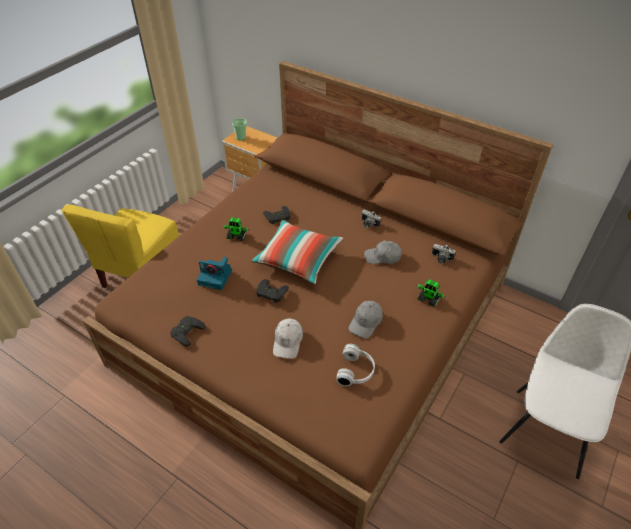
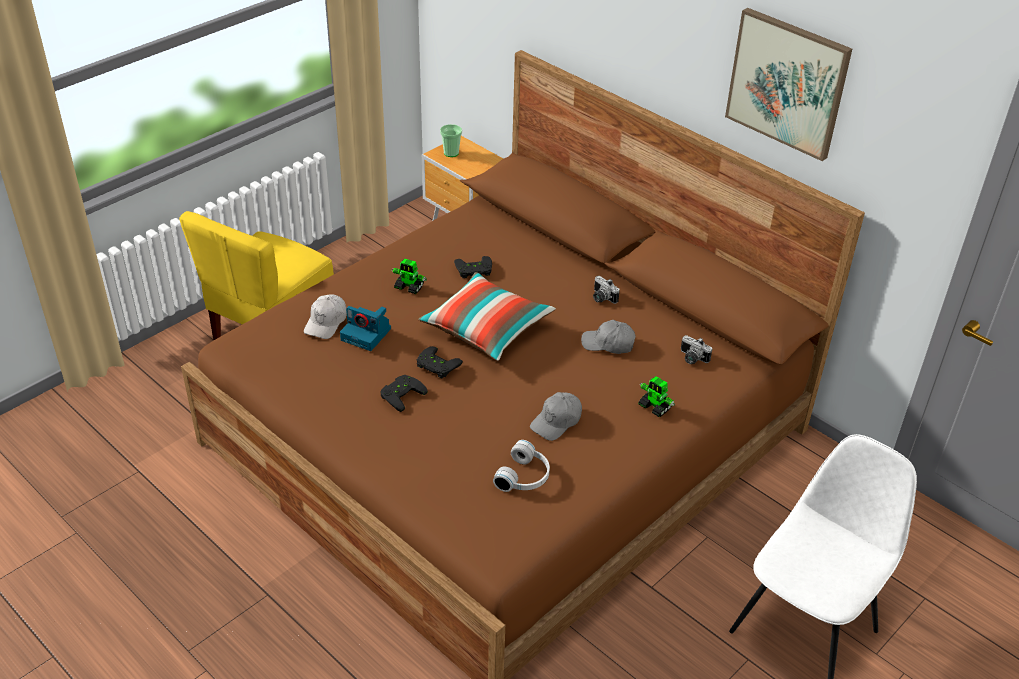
camera: 10 degrees right, 5 degrees down
black game controller [170,316,206,347] -> black game controller moved to [380,375,428,412]
white cap [273,319,303,359] -> white cap moved to [304,294,347,339]
none -> picture [725,8,852,161]

